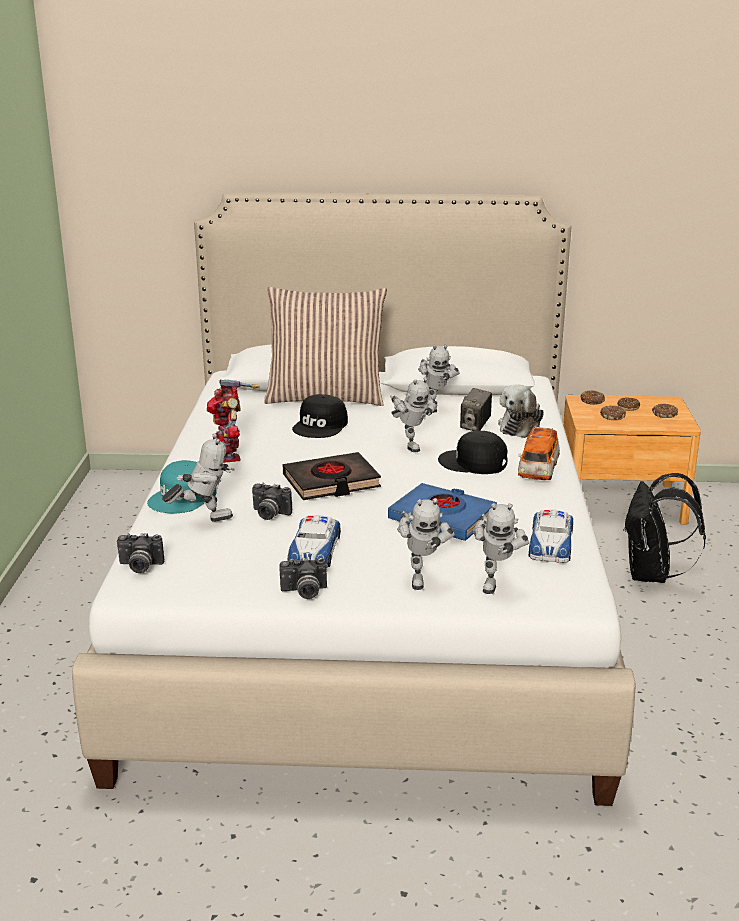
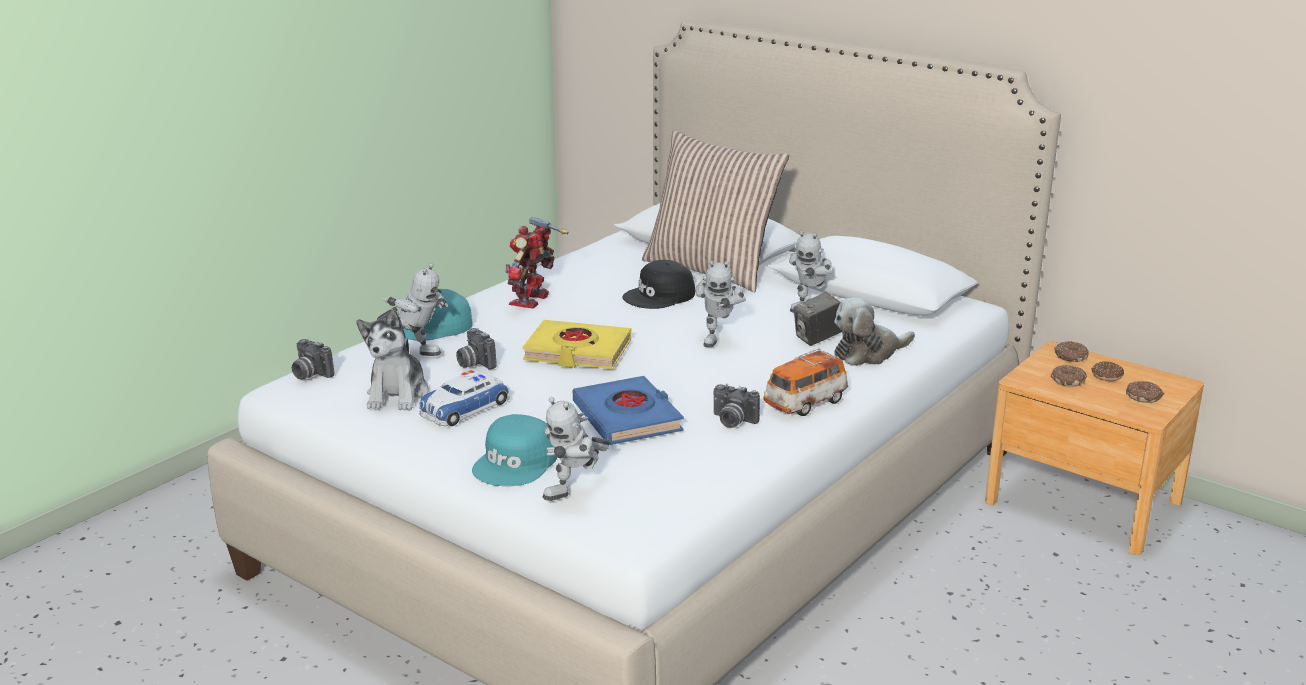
camera: 35 degrees right, 0 degrees up
camera [279,557,327,599] -> camera moved to [714,384,760,428]
black book [283,452,381,500] -> yellow book [522,320,631,369]
toy robot [397,498,455,590] -> turquoise cap [472,414,557,486]
black cap [438,431,508,474] -> none
toy car [529,509,573,563] -> none
black backpack [623,473,706,583] -> none
none -> plush toy [356,309,429,411]

